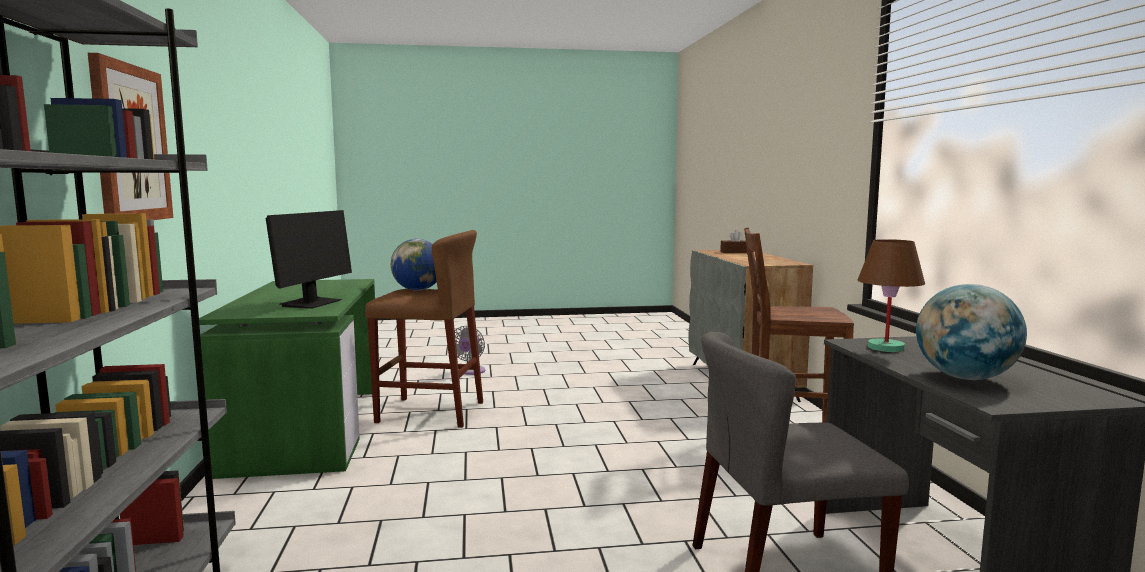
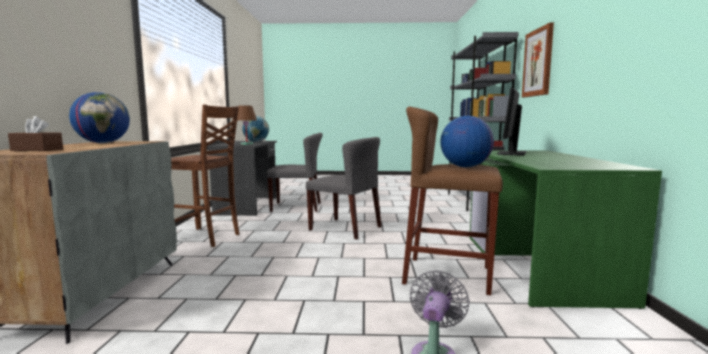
camera: 170 degrees left, 0 degrees up
none -> globe [69,92,130,143]
none -> grey chair [306,137,382,239]

